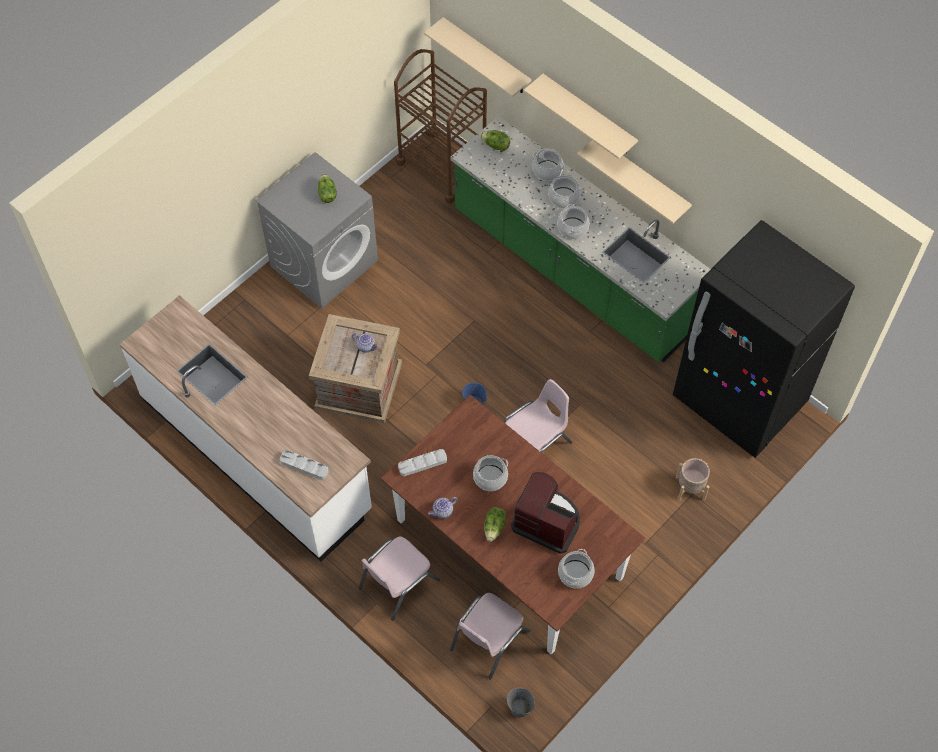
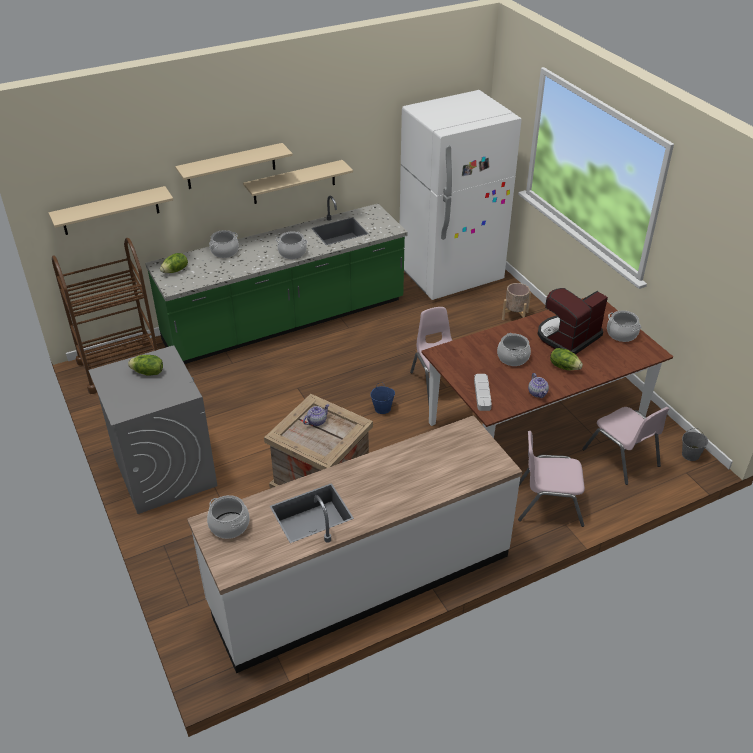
camera: 70 degrees left, 20 degrees down
grey tray [280,450,329,480] -> none
pink chair [359,537,440,621] -> pink chair turned 120 degrees clockwise [518,431,585,527]
cooking pot [548,174,580,208] -> cooking pot moved to [207,495,250,539]
black fridge [673,220,855,458] -> white fridge [400,90,521,300]

